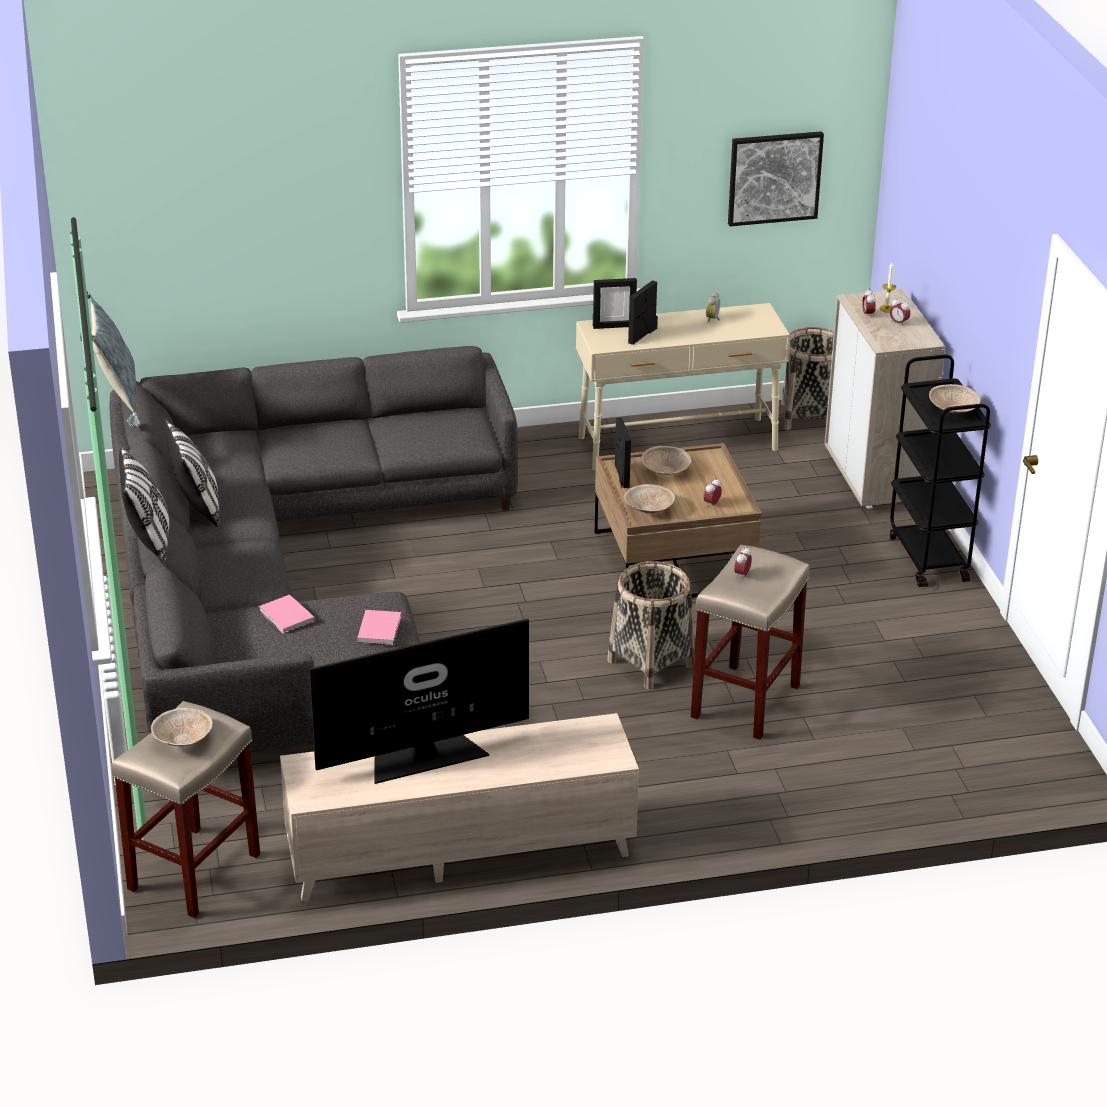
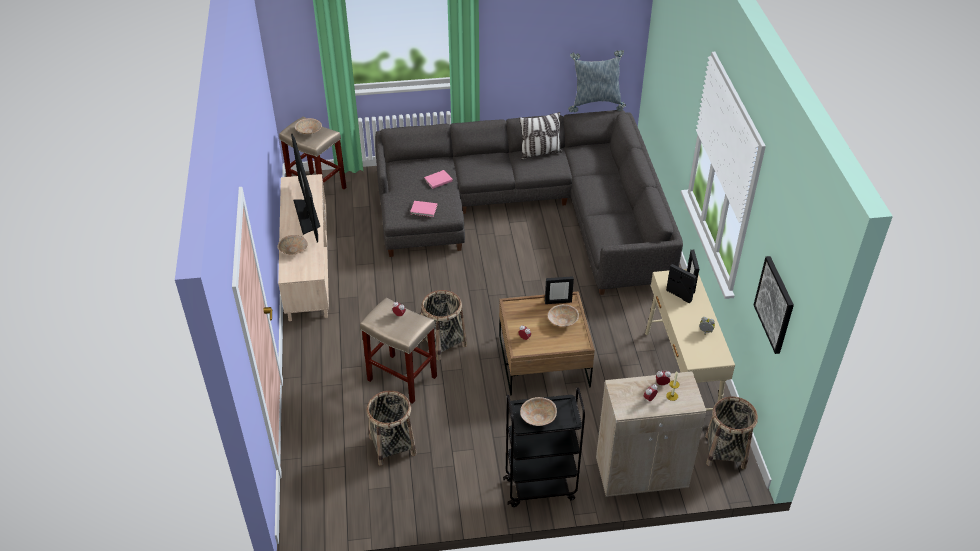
camera: 95 degrees right, 10 degrees up
pillow [119,445,169,564] -> none
beige bowl [624,484,675,514] -> beige bowl moved to [277,235,308,254]
none -> basket [367,391,416,466]

